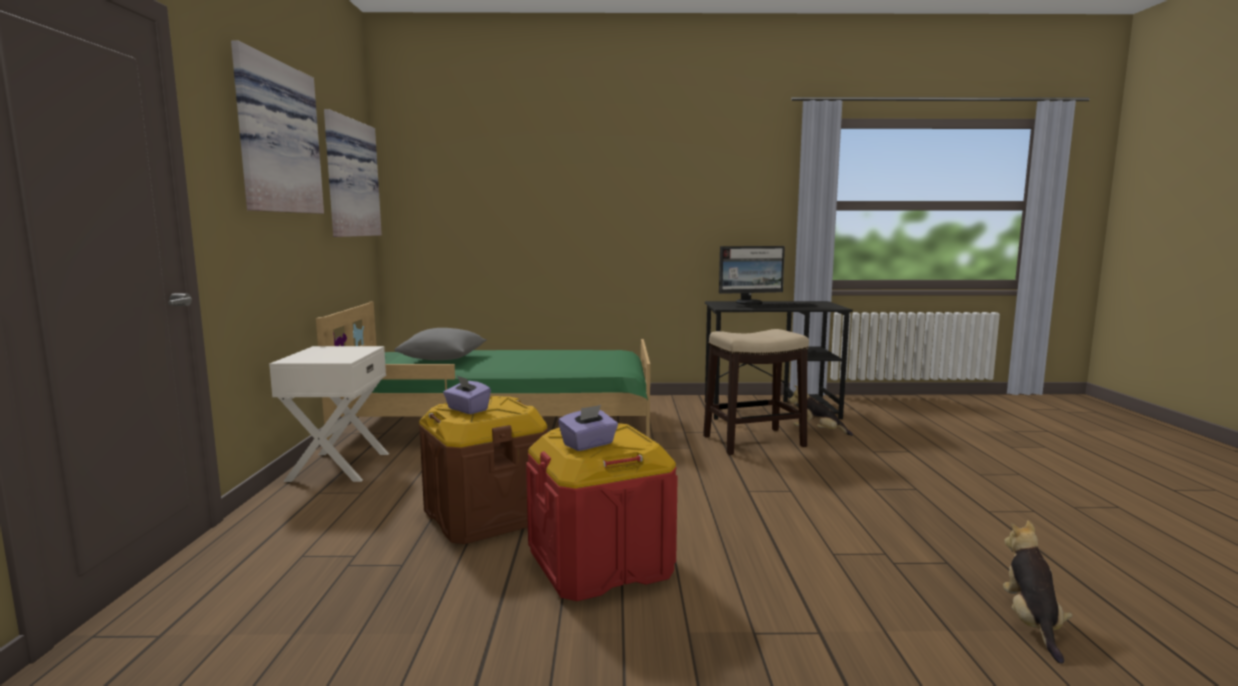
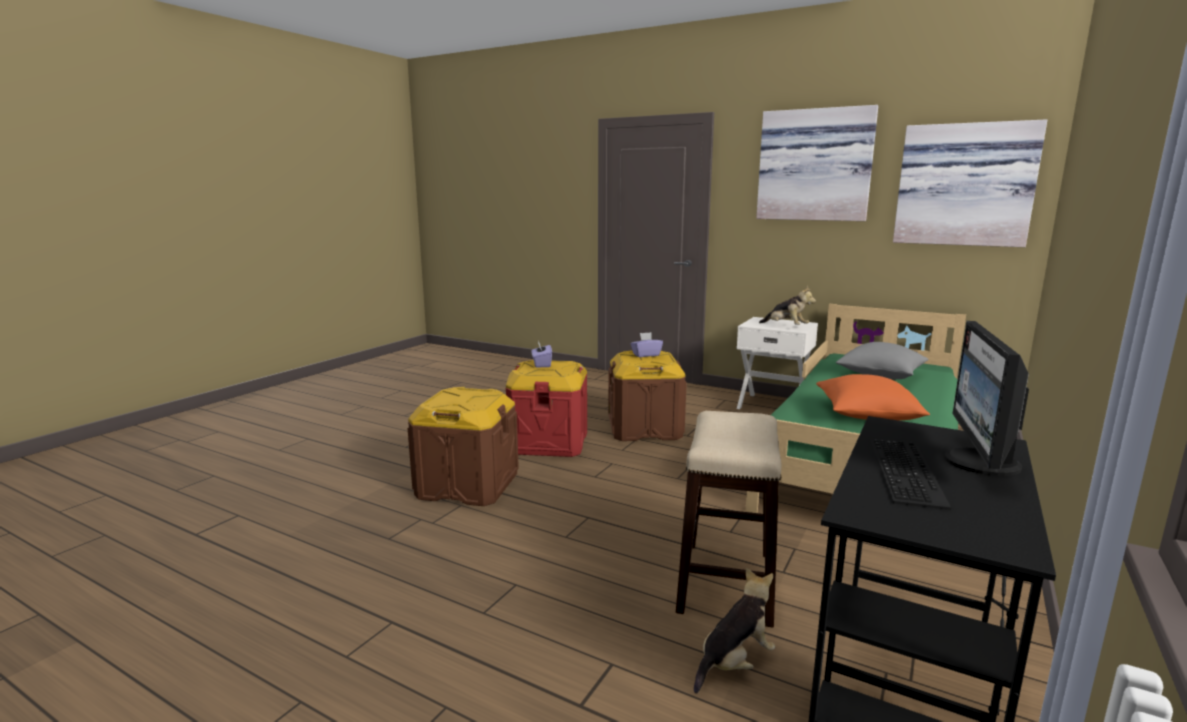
camera: 120 degrees right, 5 degrees up
plush toy [1003,520,1072,664] -> plush toy moved to [759,286,816,325]
none -> brown storage box [408,387,519,506]
none -> orange pillow [816,374,930,421]

